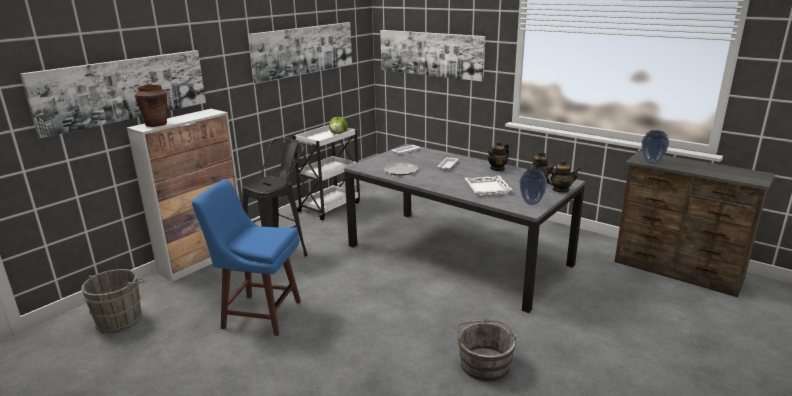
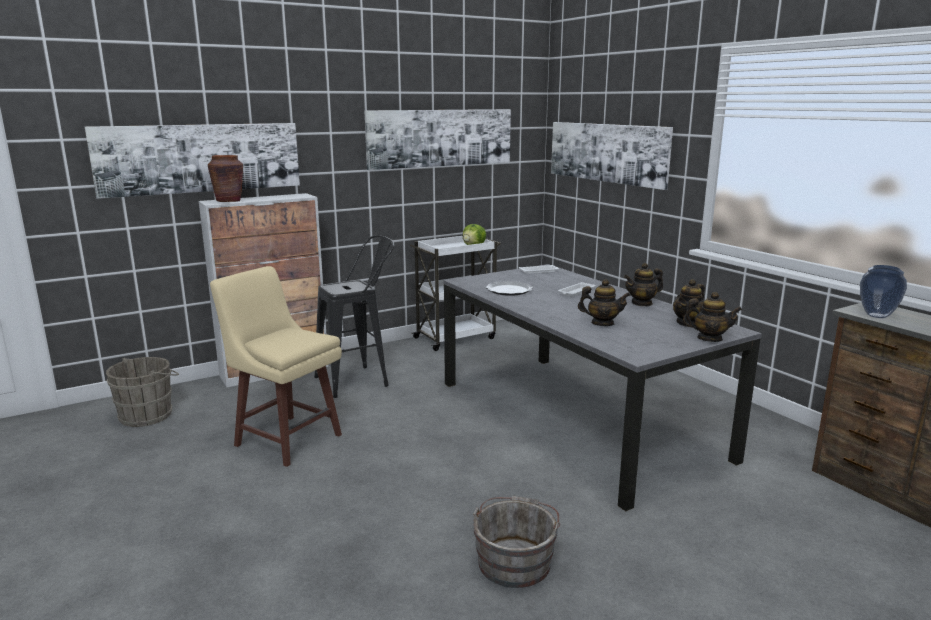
camera: 20 degrees right, 5 degrees down
blue stool [192,179,301,336] -> beige stool [210,266,342,467]
white tray [465,175,513,196] -> teapot [578,279,630,326]
vase [519,169,547,205] -> none

